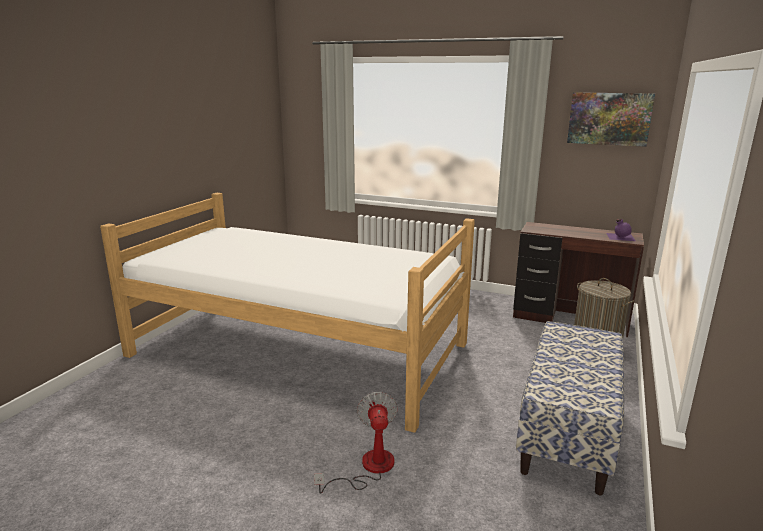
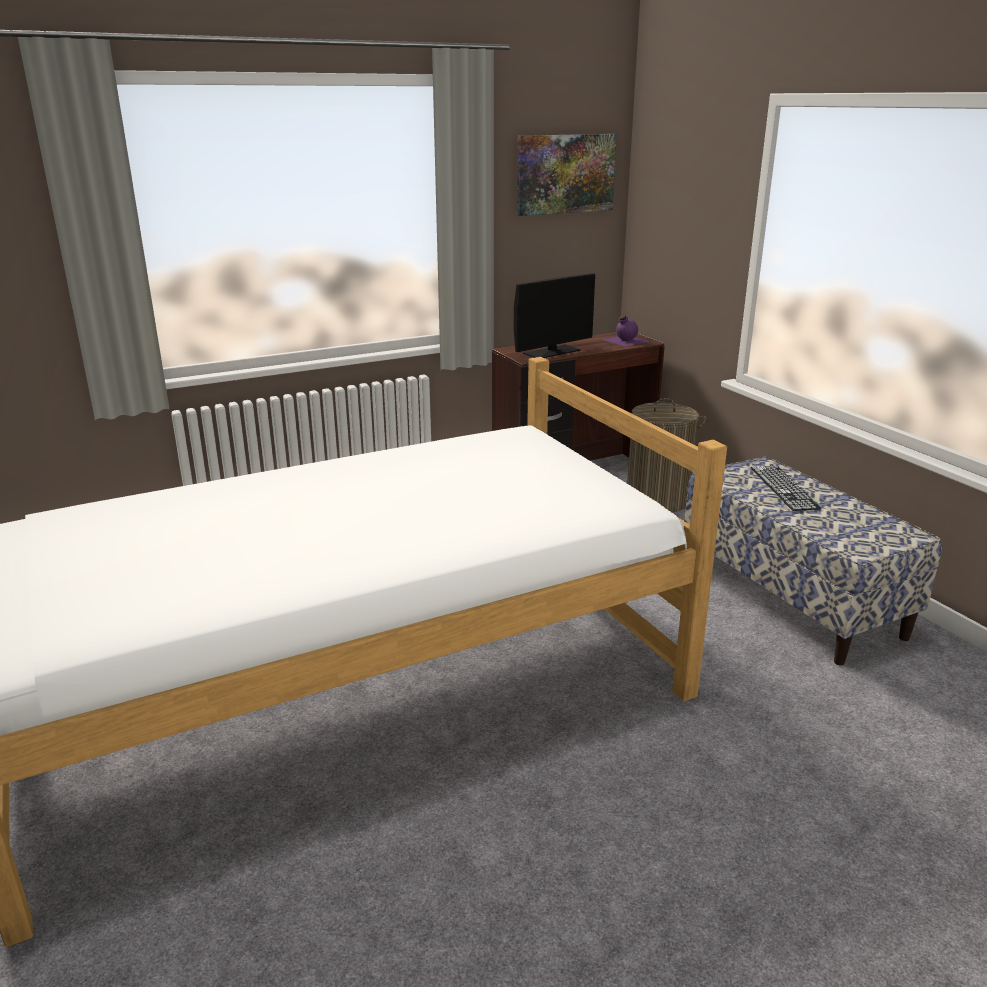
camera: 50 degrees left, 5 degrees up
fan [314,392,398,494] -> none
none -> monitor [514,273,595,358]
none -> keyboard [750,466,822,511]

